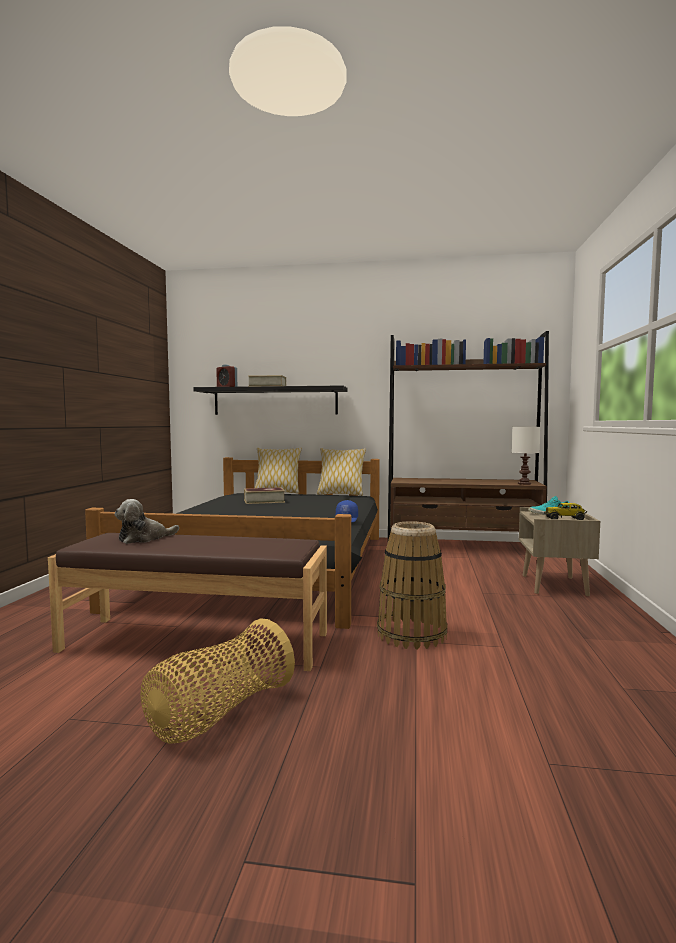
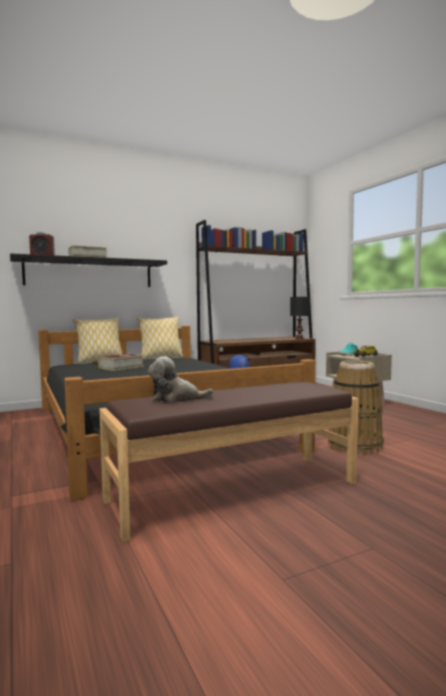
camera: 35 degrees left, 0 degrees up
plush toy [114,499,179,544] -> plush toy turned 75 degrees clockwise [148,356,214,403]
basket [141,618,295,744] -> none
white table lamp [512,427,540,485] -> black table lamp [290,297,310,339]

